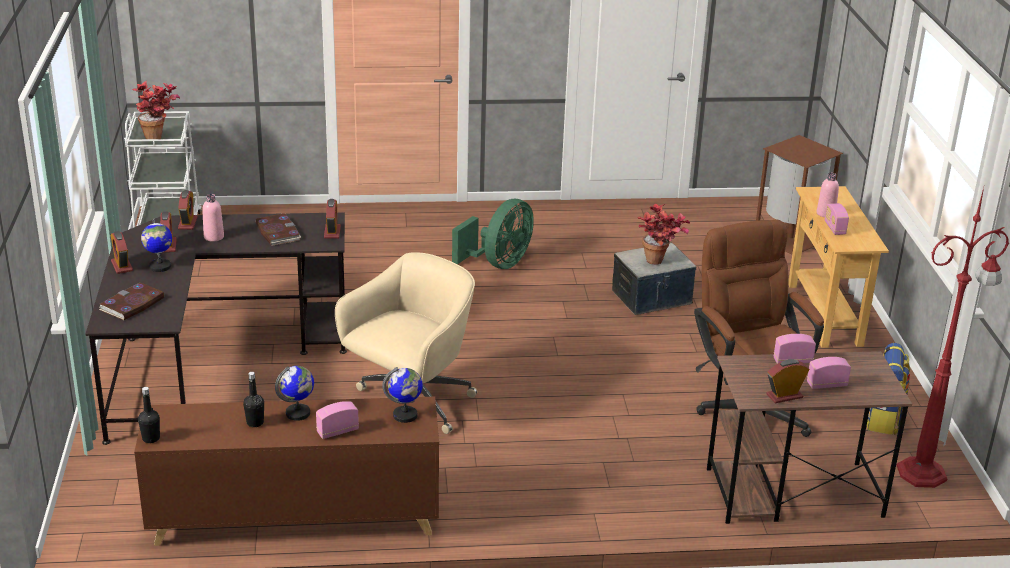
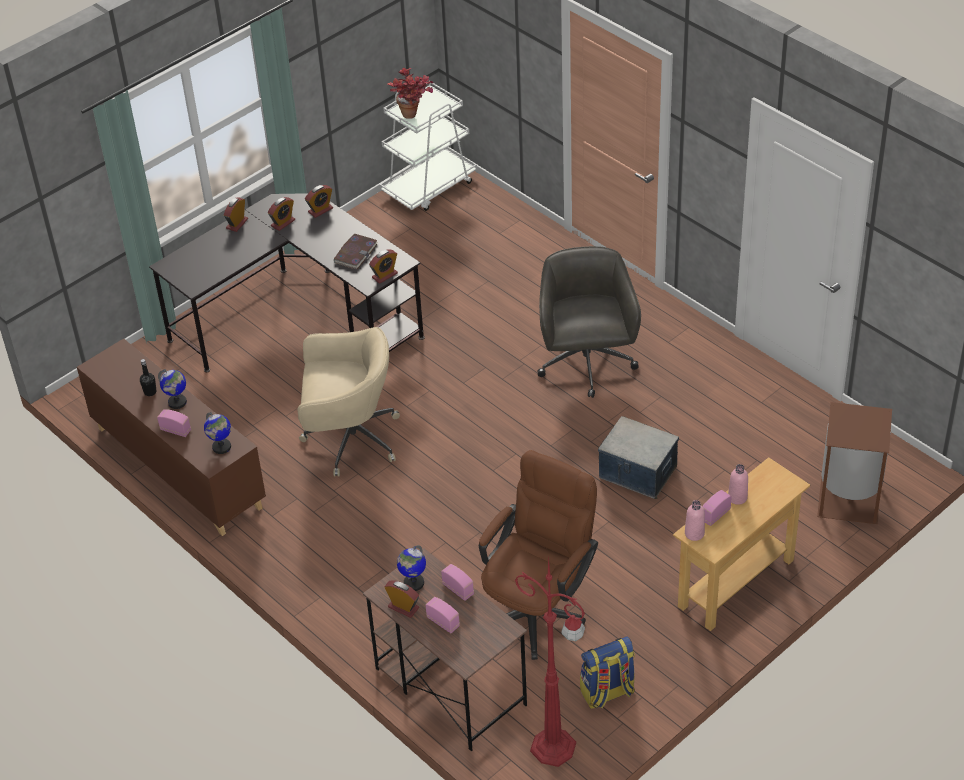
camera: 55 degrees right, 15 degrees up
book [99,283,164,320] -> none
black bottle [138,387,160,443] -> none
globe [141,218,172,272] -> globe moved to [397,545,426,591]
pink bottle [202,194,224,241] -> pink bottle moved to [685,500,705,541]
green fan [452,198,534,269] -> grey office chair [538,246,641,398]
potted plant [637,204,690,265] -> none

